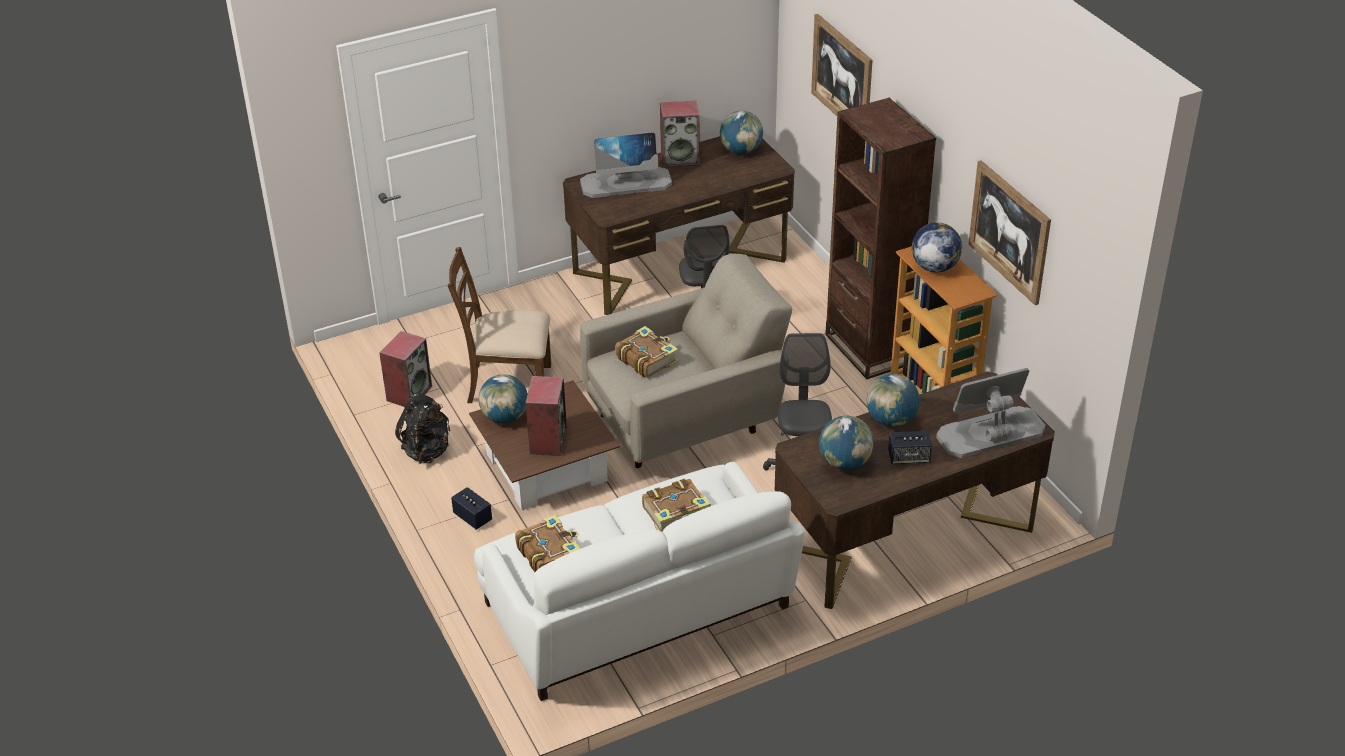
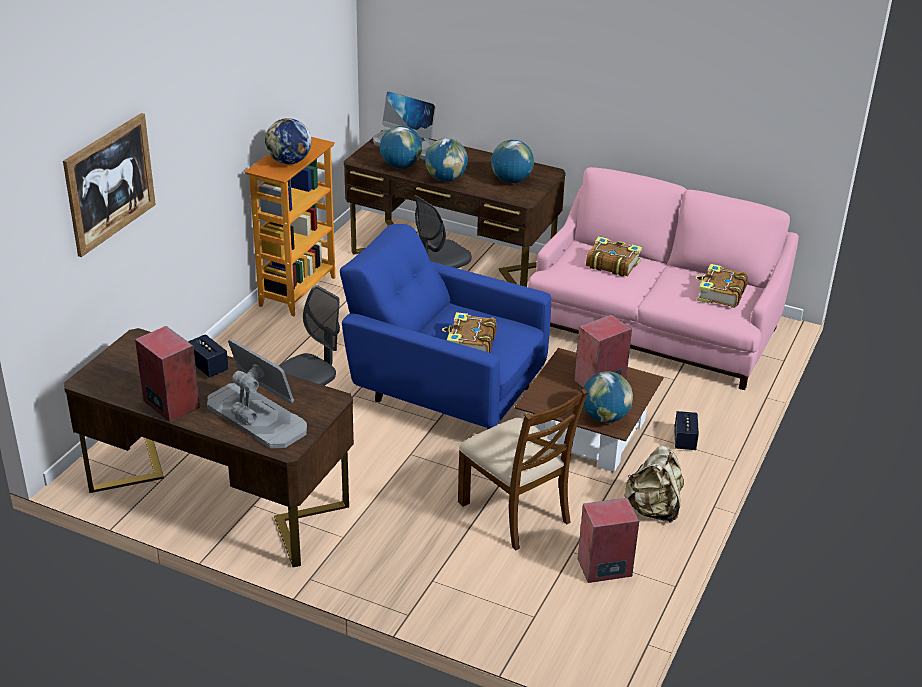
camera: 130 degrees left, 5 degrees down
black backpack [395,393,450,464] -> beige backpack [624,446,684,523]
white sofa [474,462,805,701] -> pink sofa [528,167,799,390]
beige armchair [580,254,792,468] -> blue armchair [340,224,551,430]
globe [720,111,763,154] -> globe moved to [380,126,422,169]
brown bookcase [825,98,936,379] -> none
speaker [888,431,932,464] -> speaker moved to [188,334,229,378]
picture [968,160,1051,305] -> none

